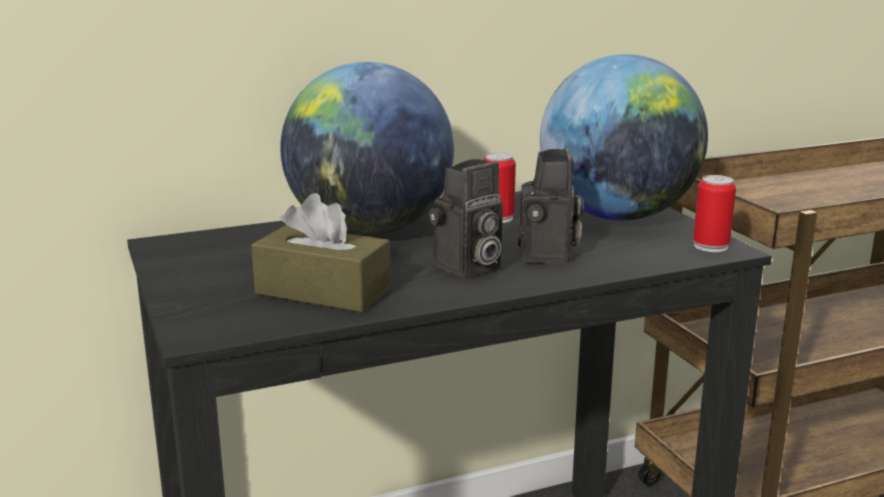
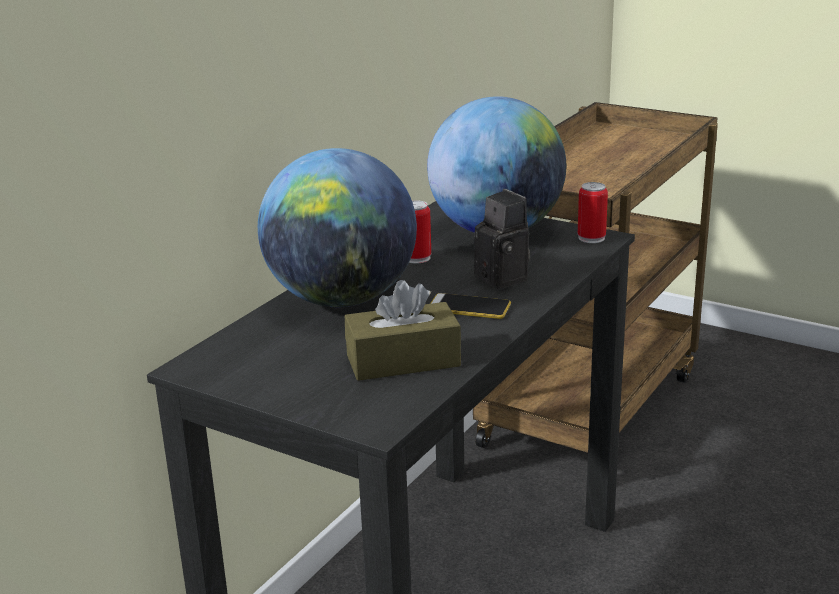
camera: 35 degrees left, 5 degrees up
camera [429,159,503,279] -> phone [430,293,511,319]

